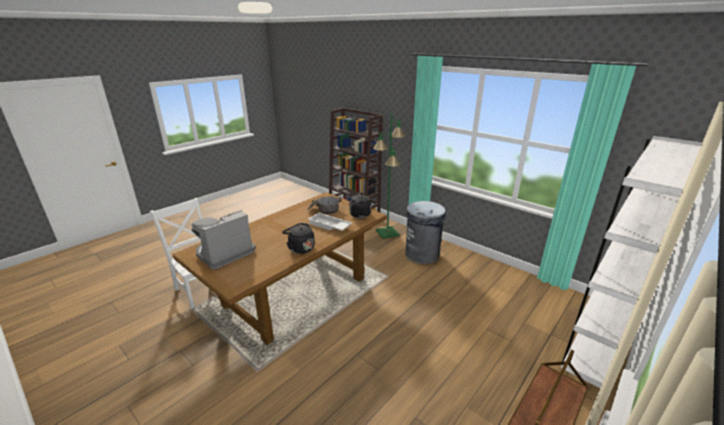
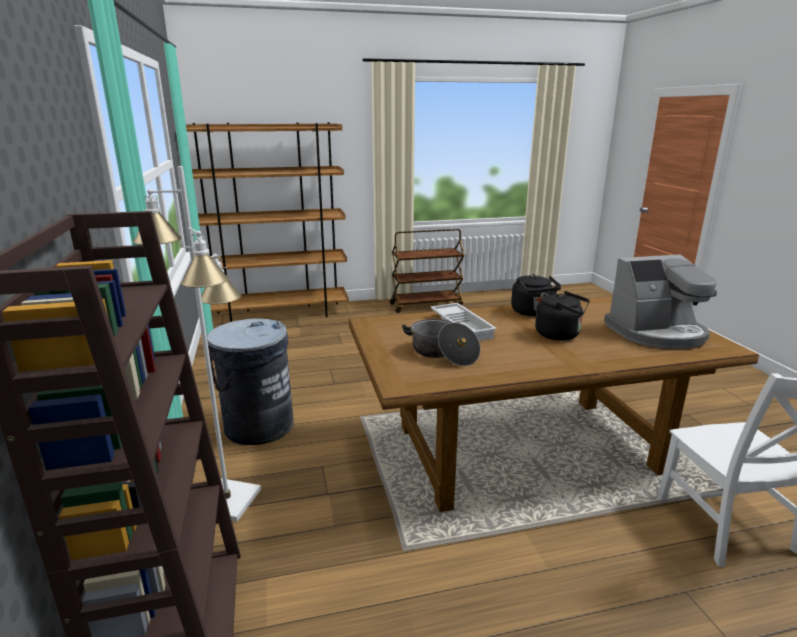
camera: 145 degrees left, 5 degrees down
black kettle [347,193,371,218] -> black kettle moved to [535,291,590,340]
green floor lamp [373,113,406,239] -> white floor lamp [133,166,261,522]
white bookcase [561,136,702,388] -> brown bookcase [186,122,348,322]

